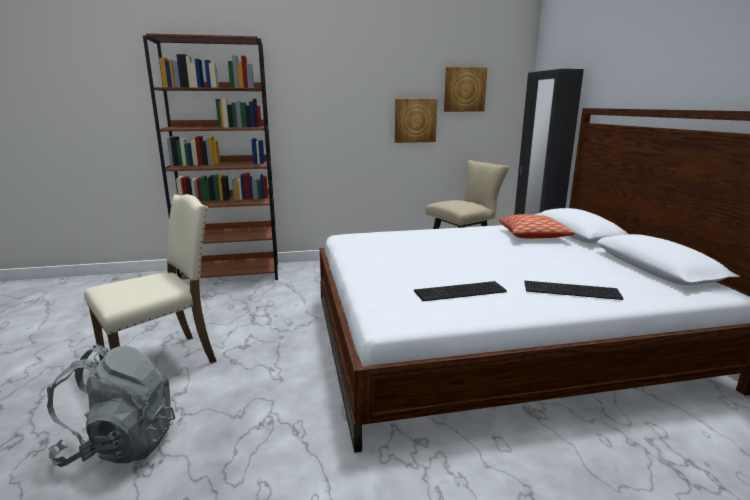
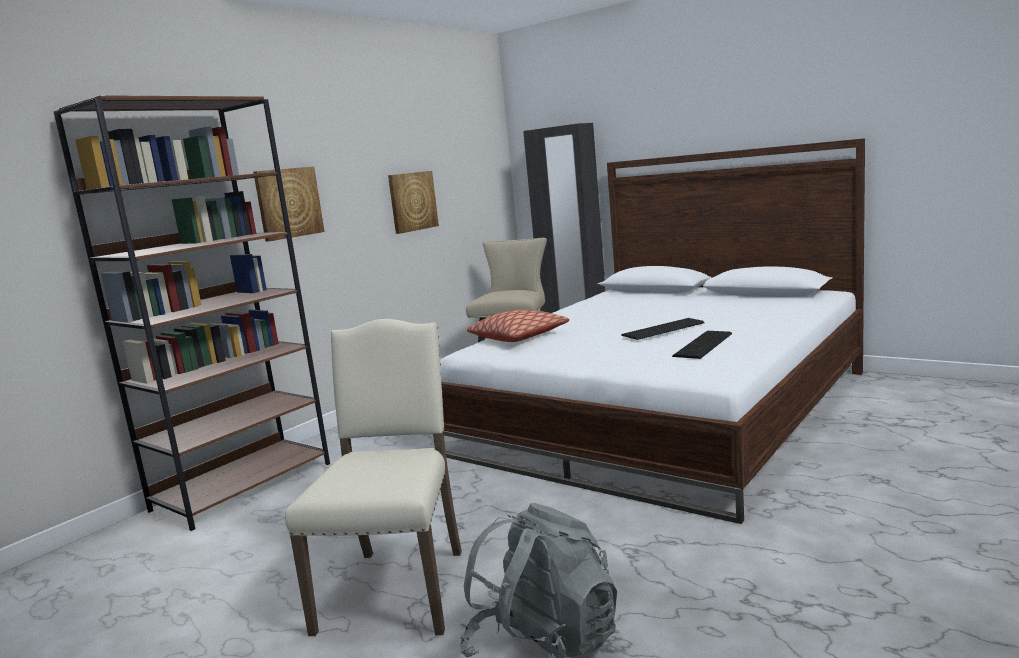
camera: 40 degrees left, 5 degrees down
picture [444,67,487,112] -> picture moved to [253,166,324,242]
pillow [499,214,575,238] -> pillow moved to [467,310,569,342]
keyboard [524,281,623,300] -> keyboard moved to [621,318,704,340]

